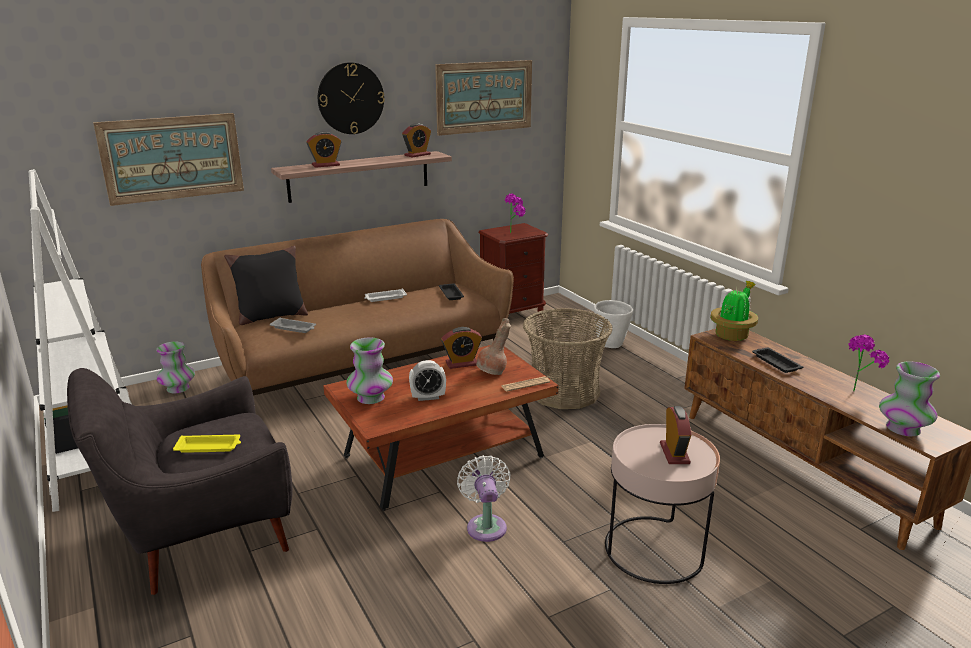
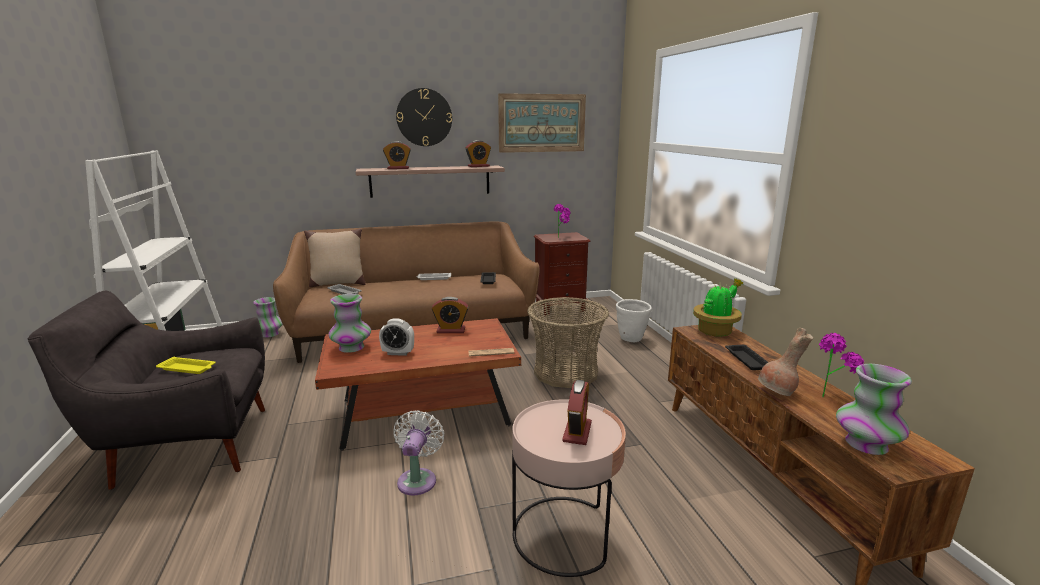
camera: 15 degrees right, 5 degrees down
picture [93,113,244,206] -> none
black pillow [224,246,308,325] -> beige pillow [304,228,366,287]
brown vase [476,318,511,375] -> brown vase moved to [758,328,813,396]

